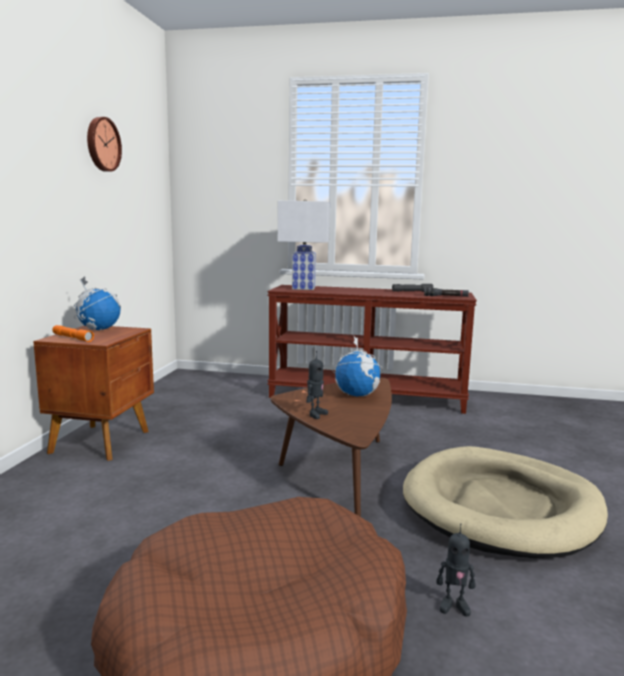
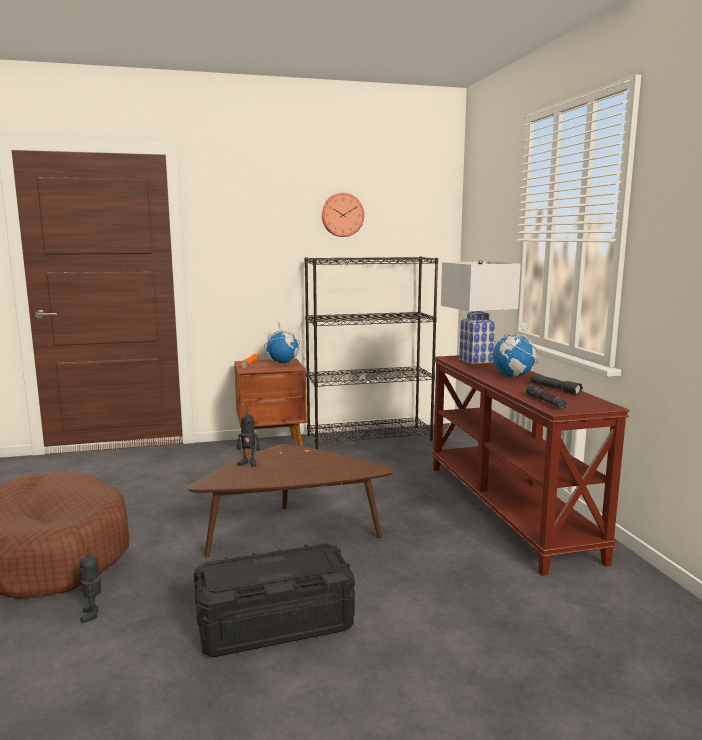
camera: 65 degrees right, 0 degrees up
globe [332,336,383,396] -> globe moved to [493,321,538,377]
beige dog bed [403,446,608,558] -> black storage box [194,543,355,657]
none -> black bookcase [304,256,438,449]

